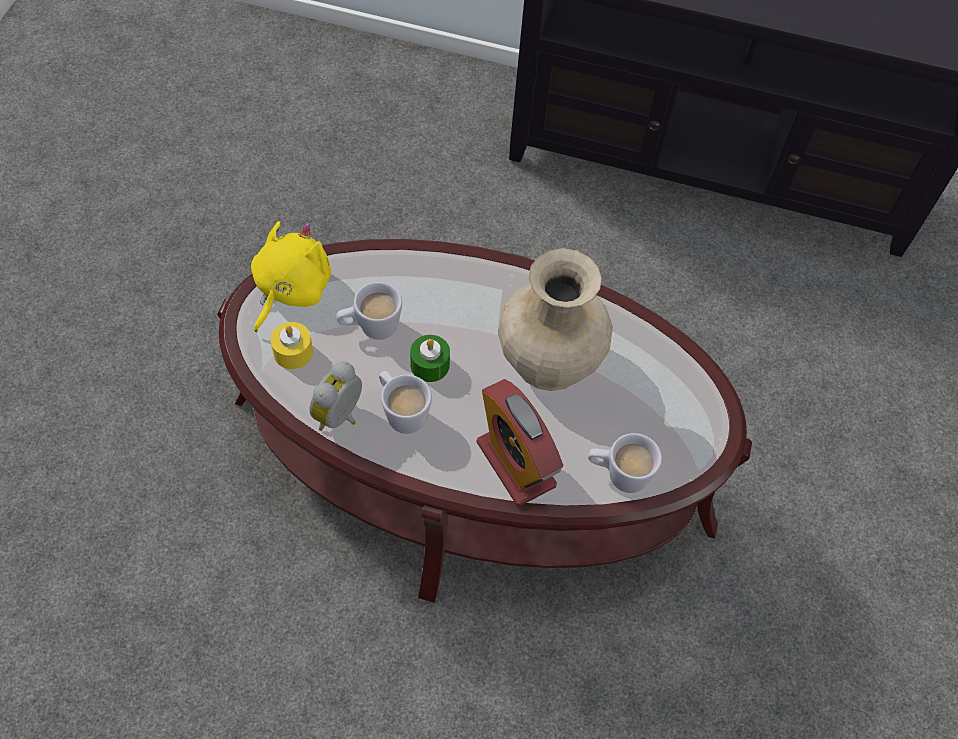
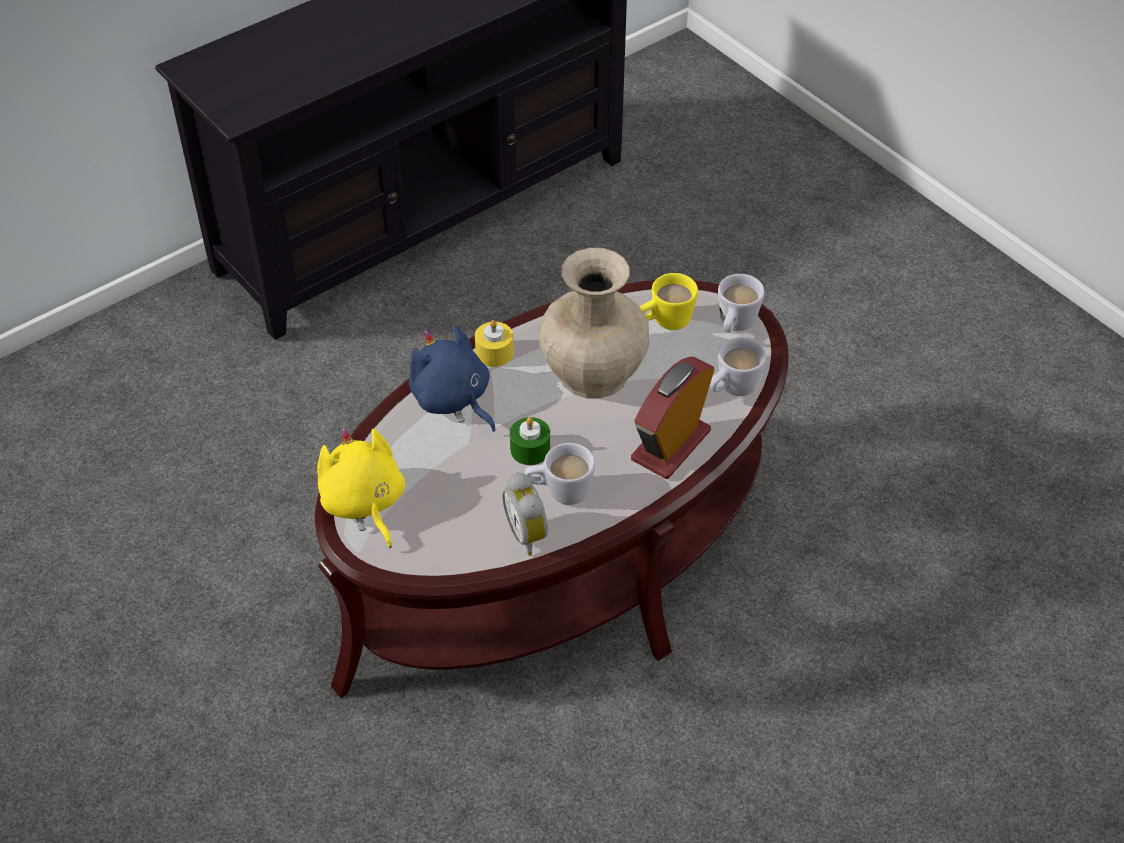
camera: 50 degrees left, 10 degrees down
yellow candle [271,322,313,369] -> yellow candle moved to [475,320,514,367]
white mug [336,282,402,340] -> white mug moved to [718,274,765,333]
alarm clock [477,379,563,506] -> alarm clock turned 120 degrees clockwise [631,357,715,479]
none -> blue plush toy [409,325,496,432]
none -> yellow mug [640,273,698,330]

